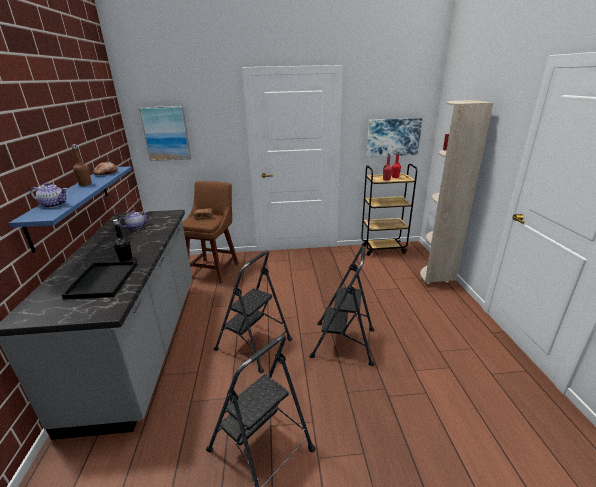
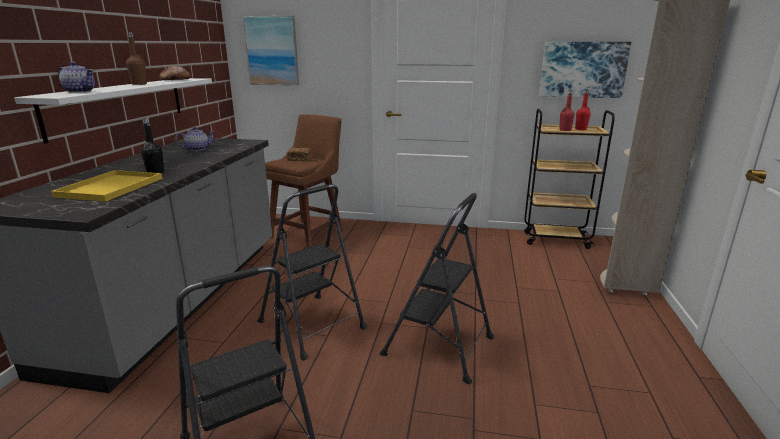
camera: 15 degrees right, 5 degrees down
blue shelf [9,166,132,253] -> white shelf [14,78,212,144]
black tray [62,261,137,299] -> yellow tray [51,170,162,202]

